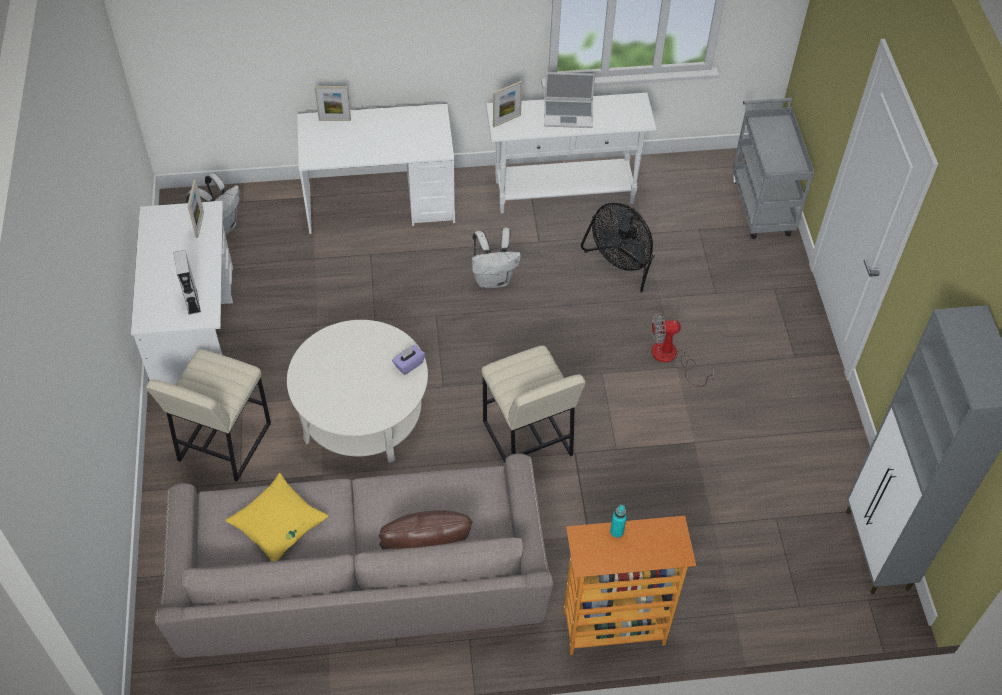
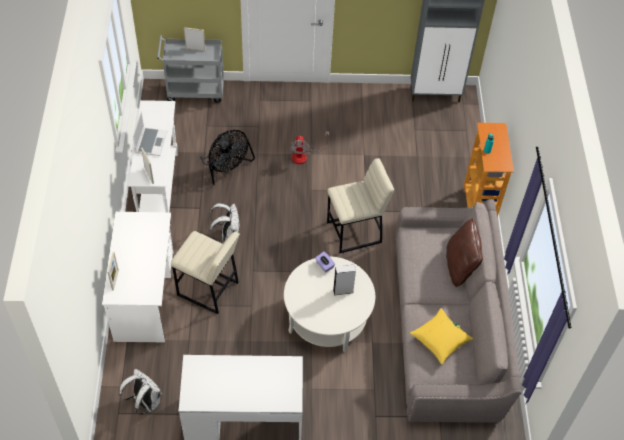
camera: 85 degrees left, 0 degrees up
beige chair [145,349,271,481] -> beige chair moved to [171,231,240,314]
grey speaker [173,250,201,315] -> grey speaker moved to [333,265,356,295]
picture frame [187,180,204,238] -> picture frame moved to [184,27,205,51]

